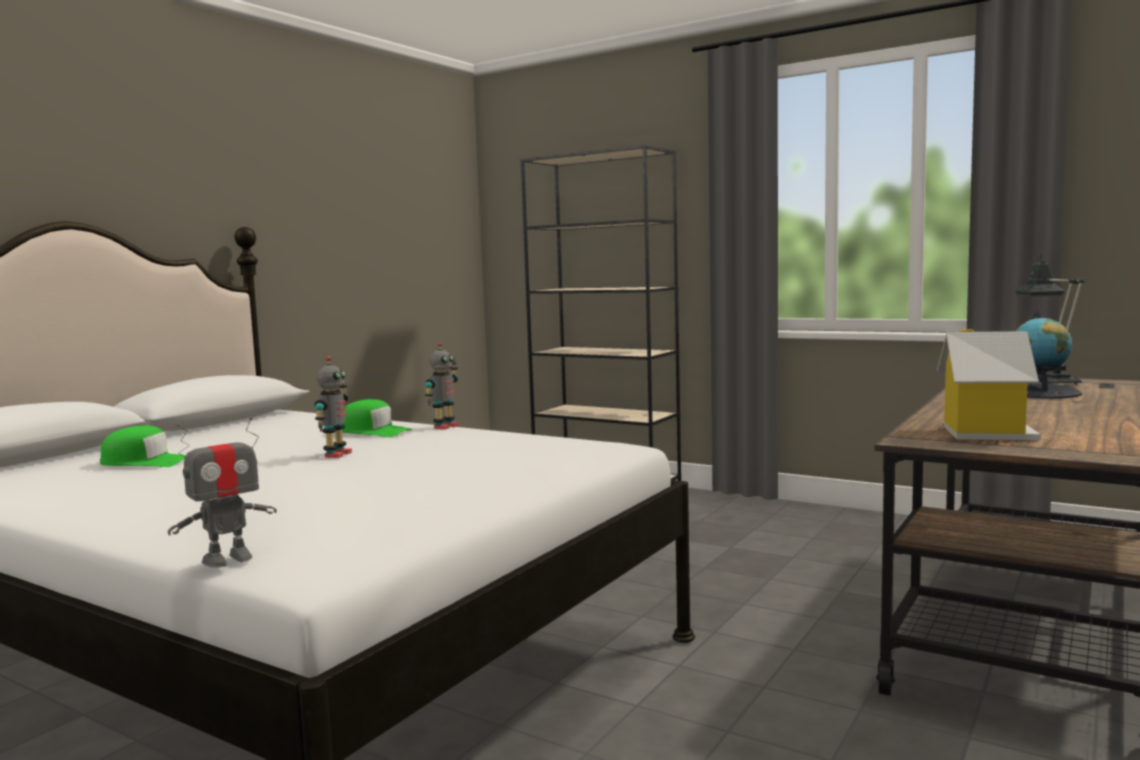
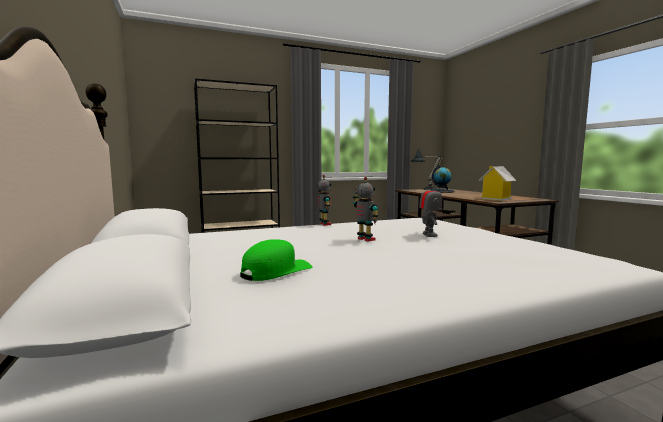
camera: 55 degrees left, 0 degrees up
toy robot [167,417,277,568] -> toy robot moved to [419,181,442,237]
green cap [342,399,413,437] -> none

